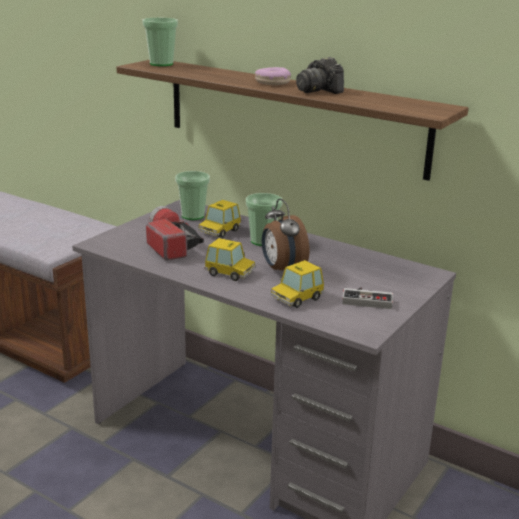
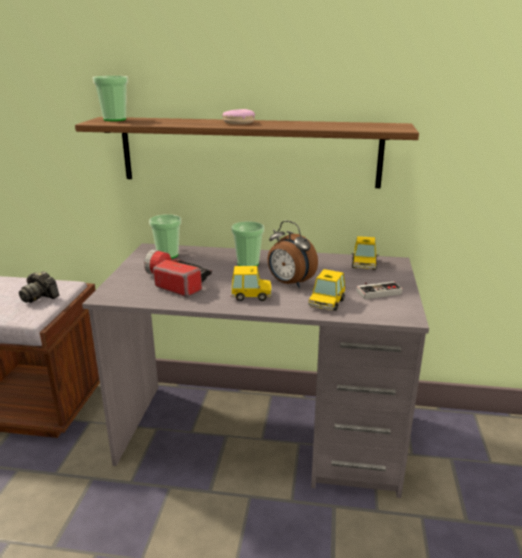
camera: 25 degrees left, 0 degrees up
toy car [198,200,241,238] -> toy car moved to [352,236,379,270]
camera [296,57,344,94] -> camera moved to [19,271,59,303]

